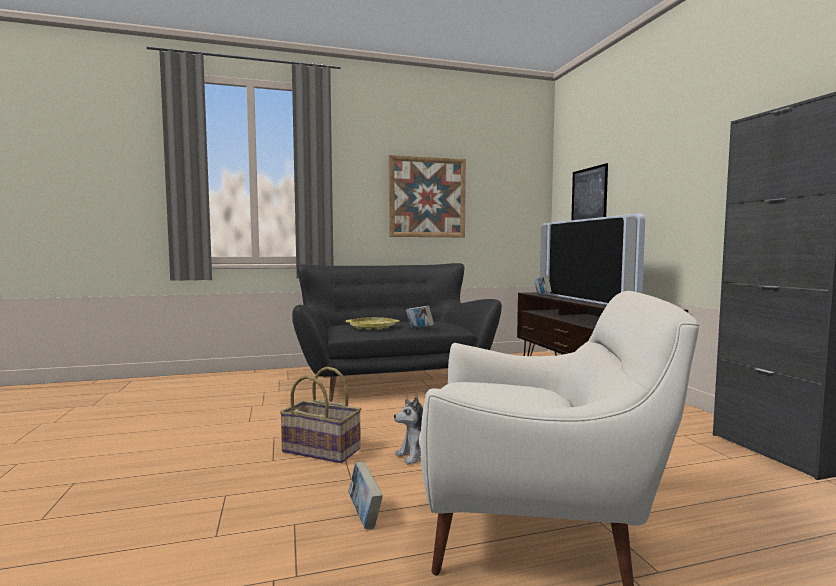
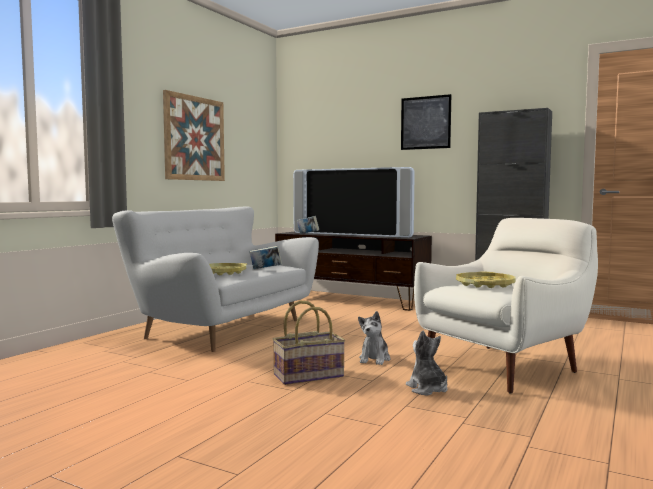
camera: 45 degrees left, 0 degrees up
black sofa [292,263,502,402] -> white sofa [112,206,319,352]
book [348,462,383,529] -> plush toy [406,330,448,395]
picture [571,163,608,221] -> picture moved to [401,94,451,150]
none -> yellow tray [456,272,516,288]

